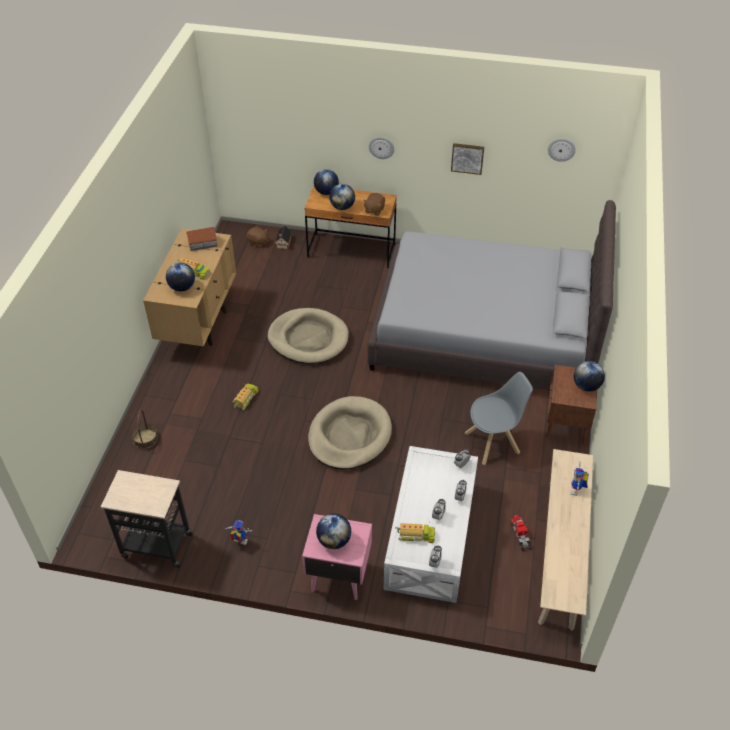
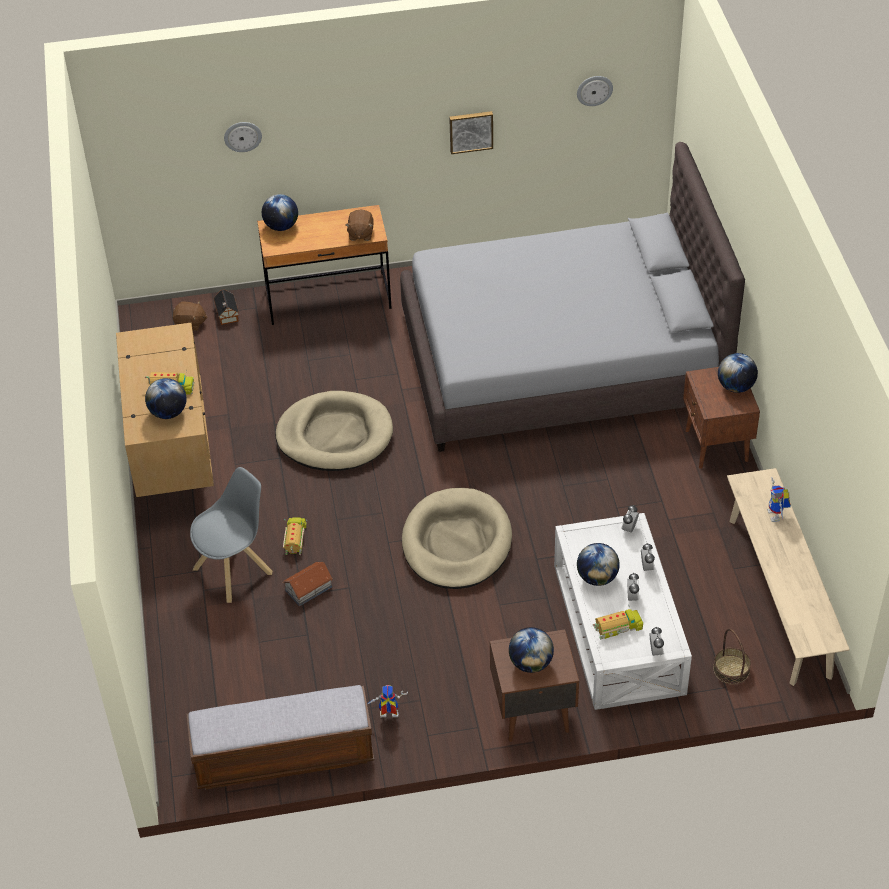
camera: 20 degrees left, 0 degrees up
cart [101,470,193,568] -> bench [186,685,374,790]
basket [131,409,158,449] -> basket moved to [713,629,751,684]
toy house [186,227,217,251] -> toy house moved to [282,562,333,606]
pink nightstand [302,514,372,600] -> brown nightstand [490,629,579,742]
globe [330,184,355,210] -> globe moved to [577,543,620,586]
wall clock [369,137,394,159] -> wall clock moved to [224,122,262,152]
grey chair [465,372,533,465] -> grey chair moved to [190,467,273,603]
toy truck [510,515,532,551] -> none

